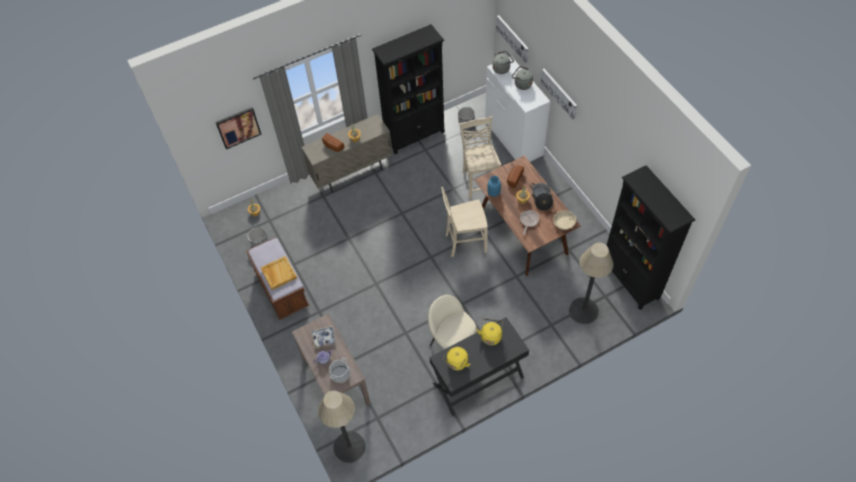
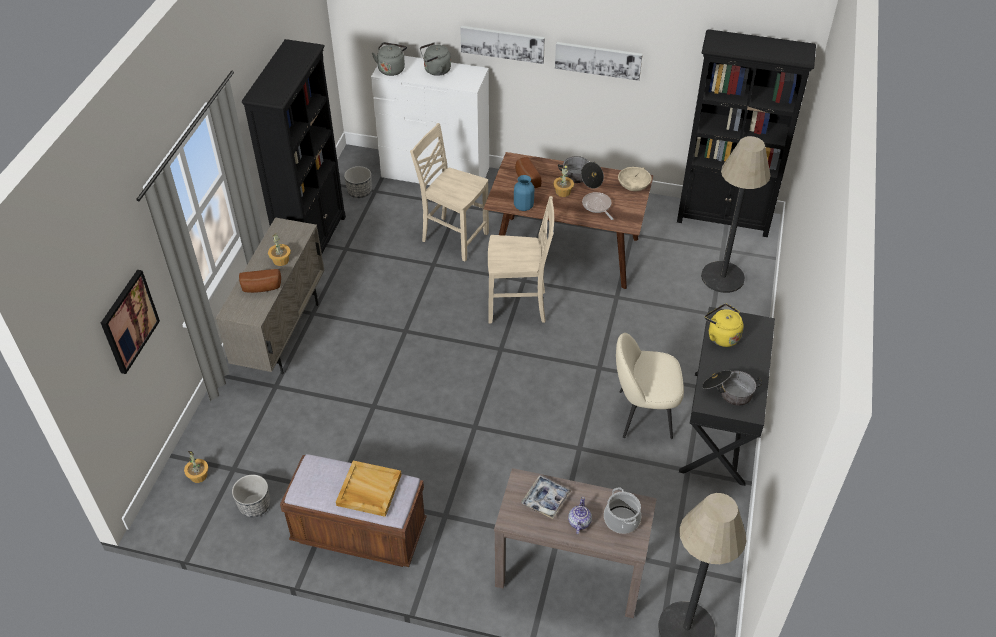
camera: 50 degrees left, 10 degrees down
beige chair [441,187,488,257] -> beige chair turned 120 degrees counterclockwise [488,196,554,324]
yellow kettle [443,347,470,370] -> cooking pot [702,370,762,406]
picture [496,15,529,63] -> picture moved to [555,42,643,81]

